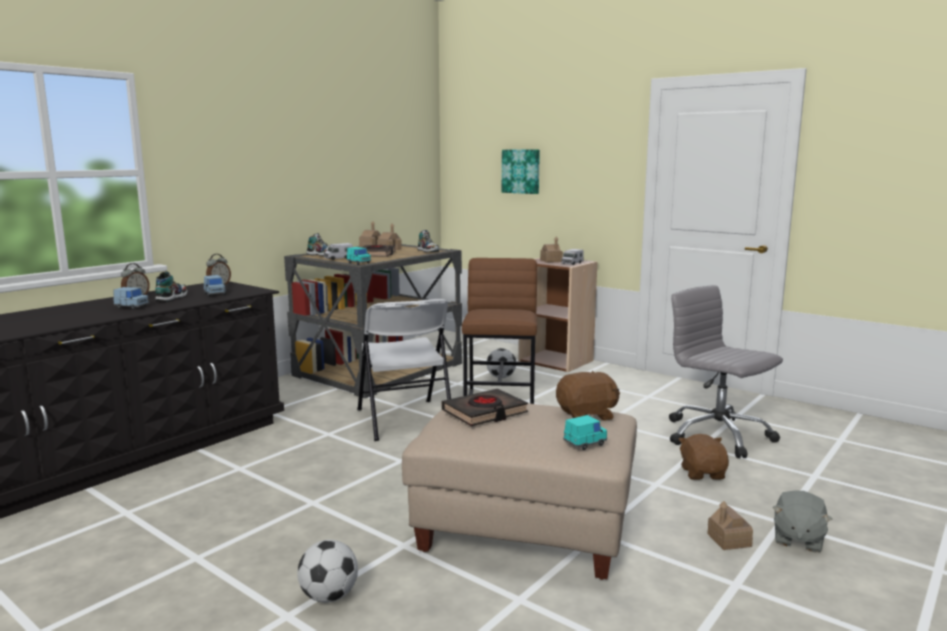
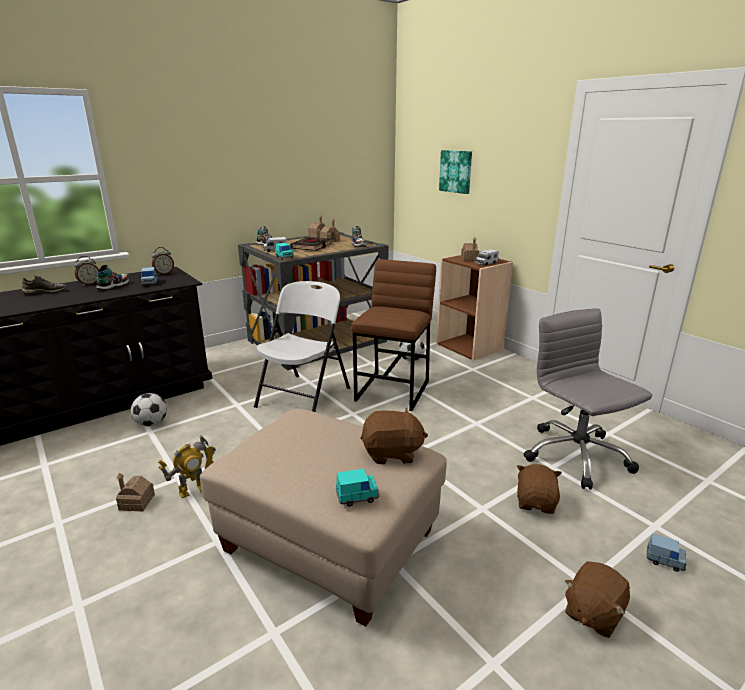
camera: 15 degrees right, 10 degrees up
blue toy car [113,287,150,310] -> blue toy car moved to [647,533,687,572]
football [297,540,358,603] -> football moved to [131,393,167,427]
white chair [357,299,451,441] -> white chair turned 150 degrees counterclockwise [254,281,350,412]
black book [442,389,528,426] -> none
toy house [707,501,753,550] -> toy house moved to [116,473,155,511]
grey plush toy [772,491,833,553] -> brown plush toy [565,561,630,638]
none -> grey shoe [22,275,67,294]
none -> toy robot [158,435,216,498]

